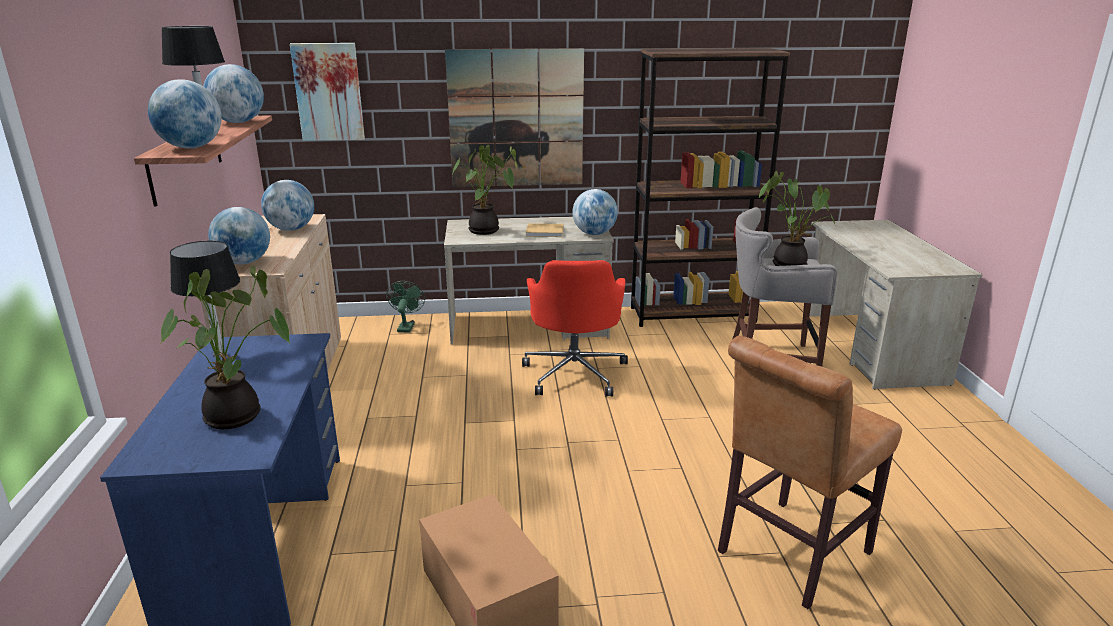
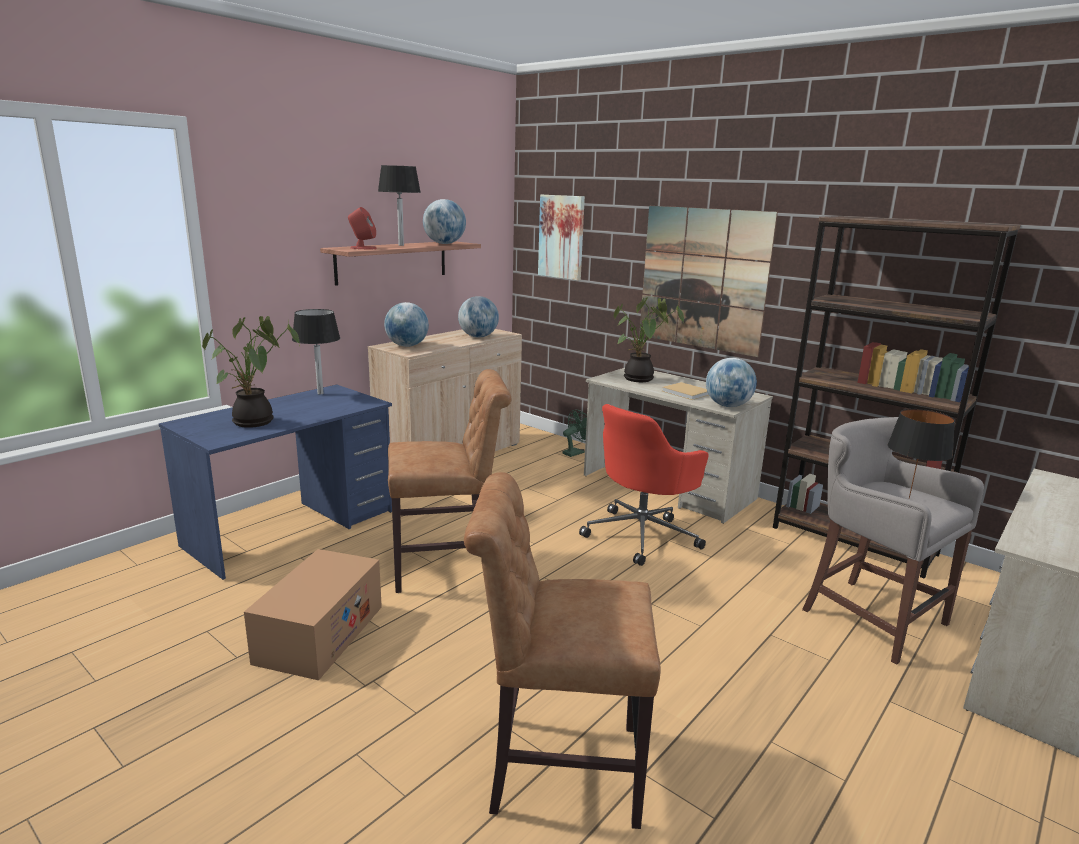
camera: 45 degrees right, 5 degrees down
globe [148,79,222,148] -> red speaker [348,207,377,249]
potted plant [759,171,835,266] -> black table lamp [888,409,955,499]
none -> brown chair [388,369,512,593]

